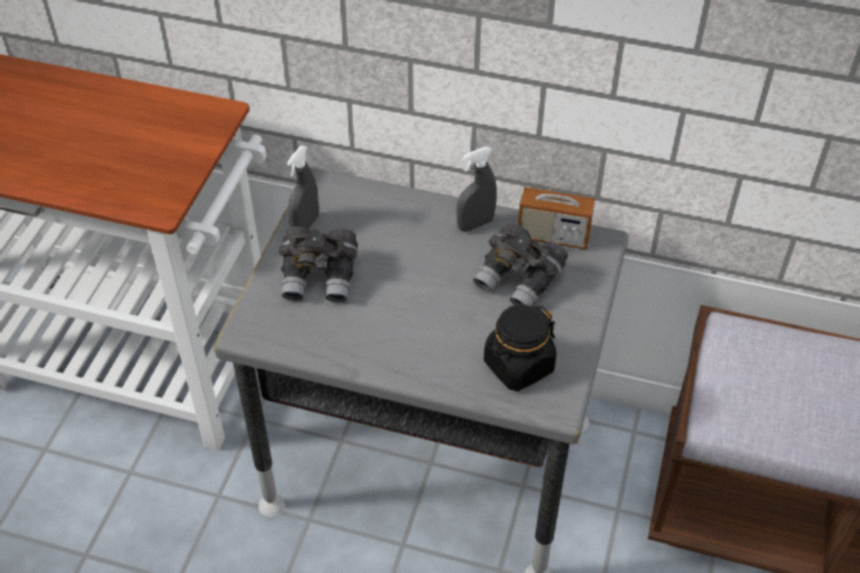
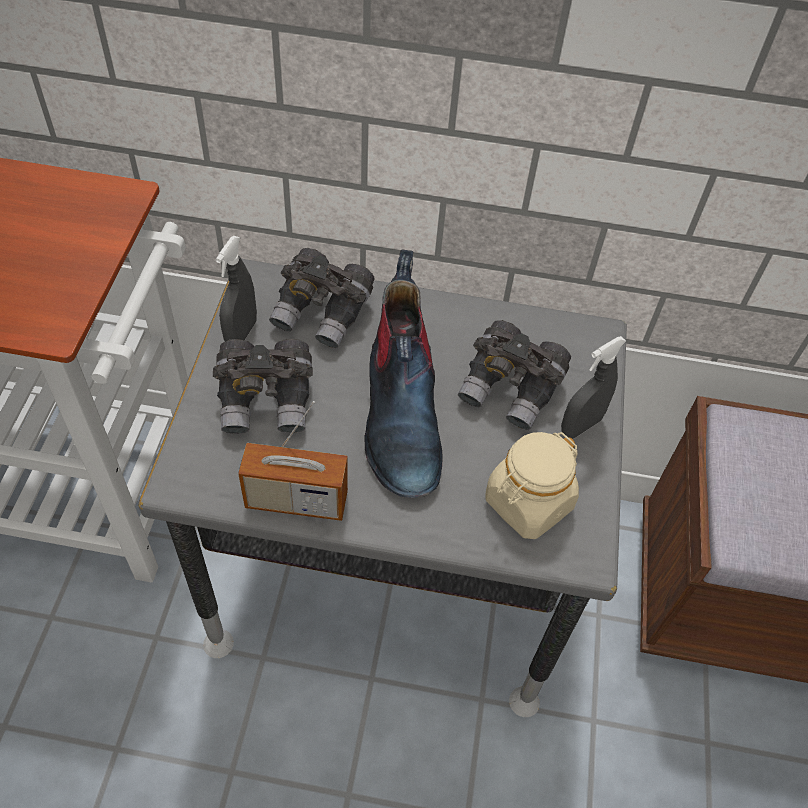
camera: 10 degrees left, 5 degrees up
grey spray bottle [456,147,497,232] -> grey spray bottle moved to [561,336,626,439]
black jar [484,305,557,391] -> beige jar [485,432,579,539]
radio [518,151,595,249] -> radio moved to [238,401,348,521]
none -> grey binoculars [269,248,375,348]
none -> boot [364,249,442,498]

